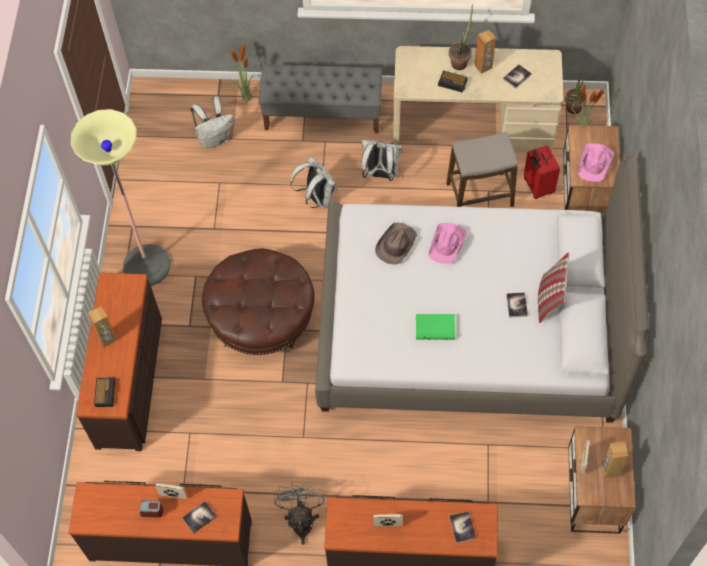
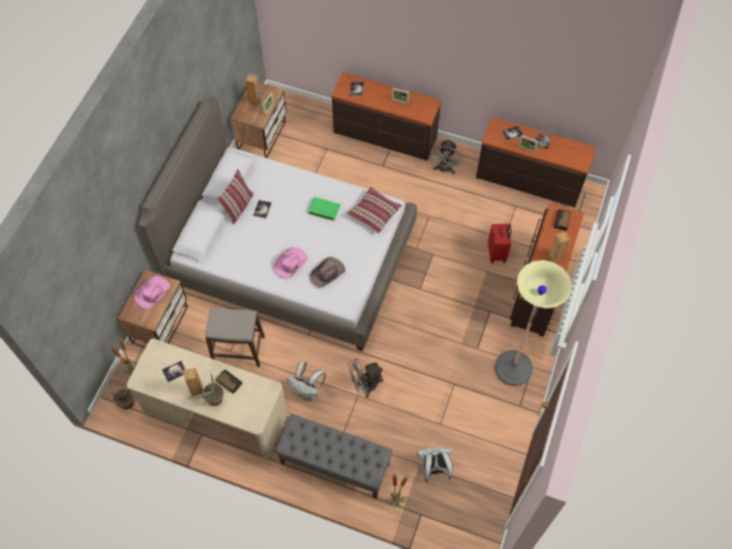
camera: 165 degrees left, 0 degrees up
brown ottoman [202,248,314,355] -> none
white backpack [290,157,337,208] -> grey fan [348,358,383,398]
red suitcase [524,145,560,199] -> red suitcase moved to [488,224,512,263]
none -> pillow [347,187,402,234]

